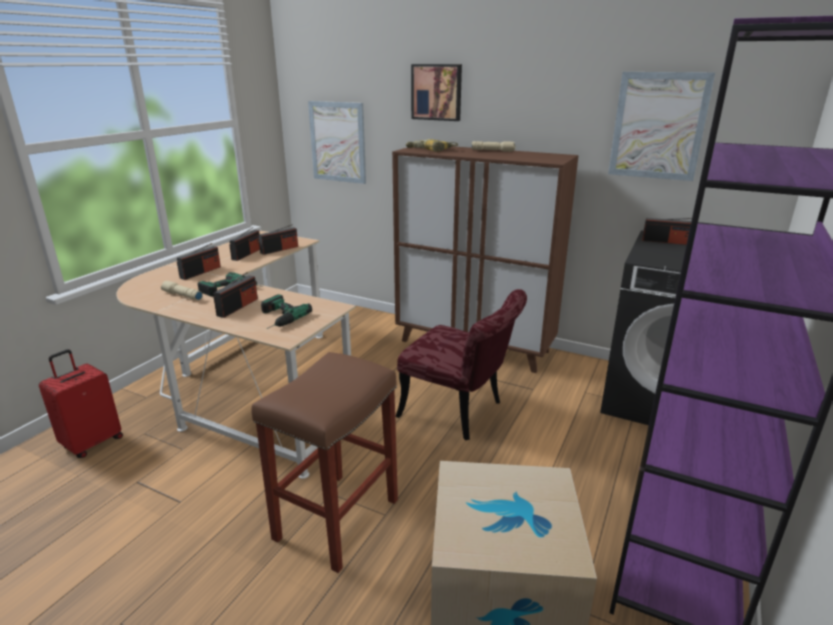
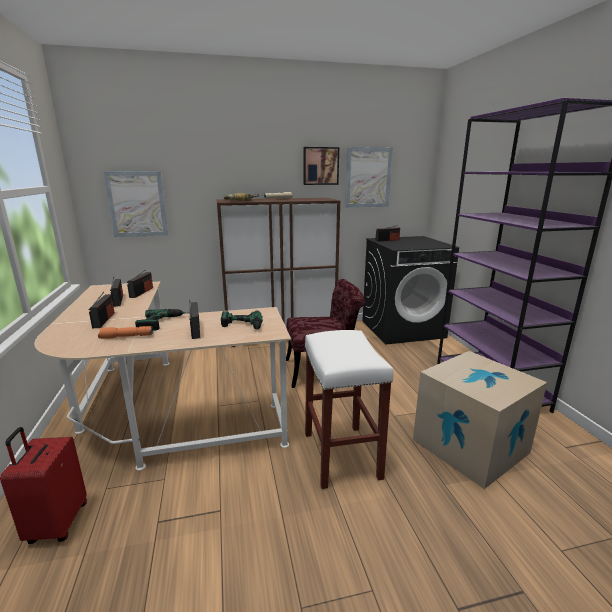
camera: 40 degrees left, 5 degrees down
beige flashlight [161,281,203,300] -> orange flashlight [98,326,153,339]
brown stool [251,352,398,573] -> white stool [304,330,394,489]
picture [411,64,462,121] -> picture moved to [304,147,339,185]

